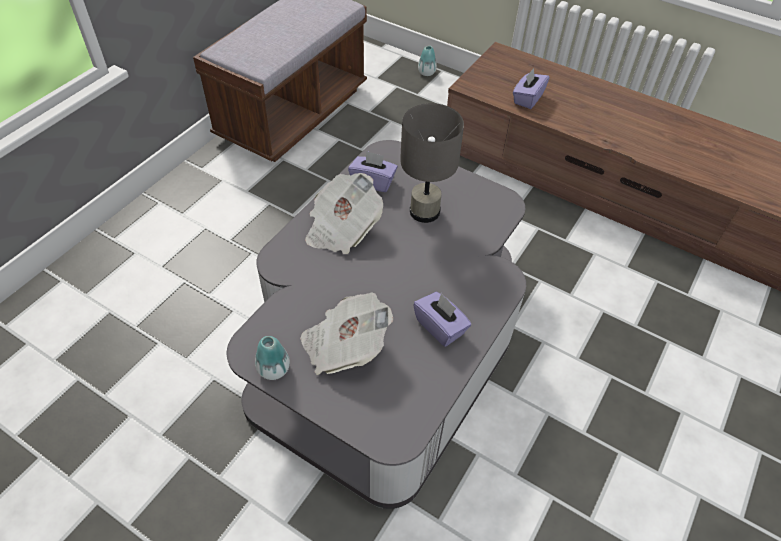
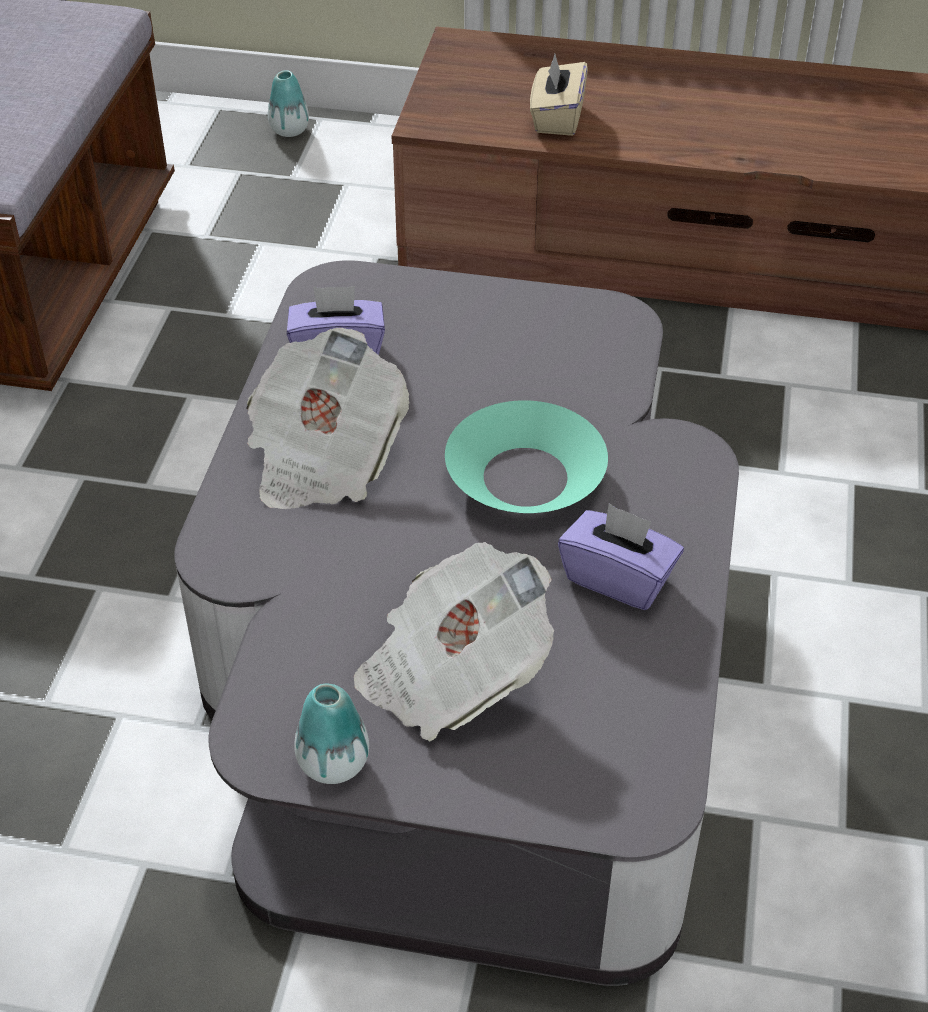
camera: 20 degrees left, 5 degrees down
grey table lamp [401,103,464,223] -> none
purple tissue box [513,68,550,109] -> beige tissue box [530,54,588,136]
none -> turquoise bowl [445,400,608,513]

